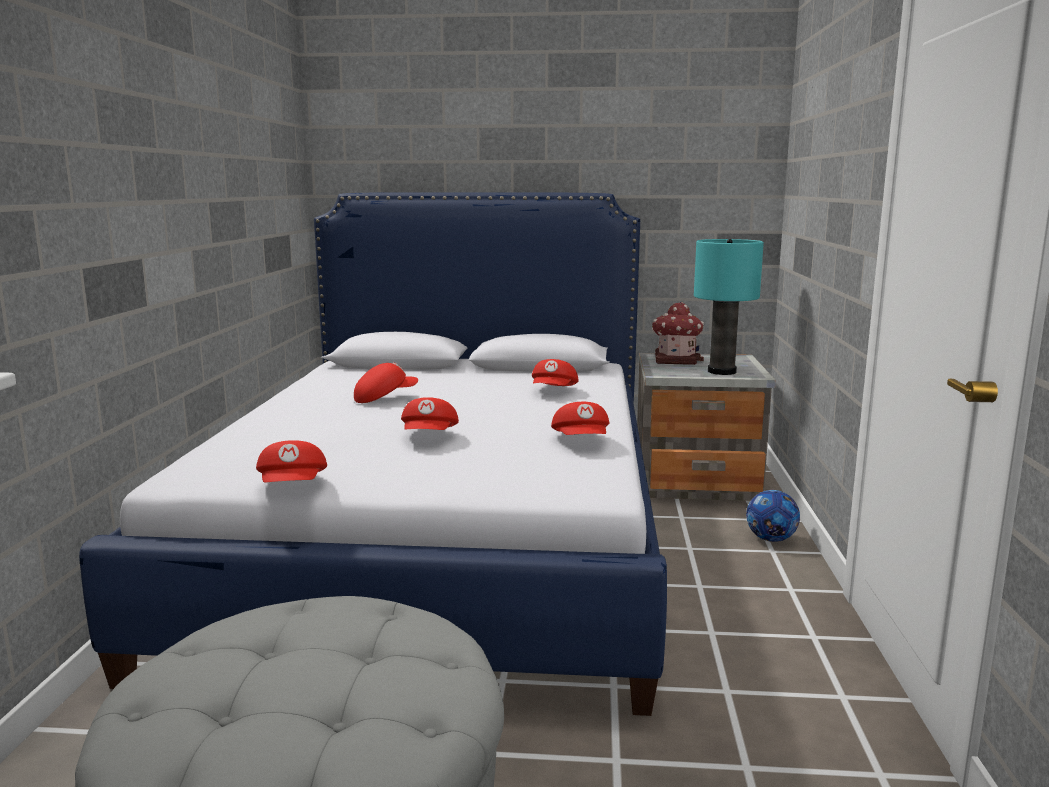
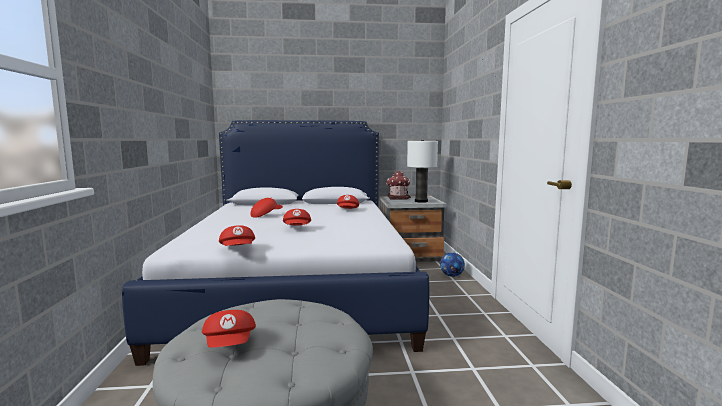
camera: 10 degrees left, 5 degrees down
red cap [551,402,609,435] -> red cap moved to [202,310,256,347]
turquoise table lamp [694,239,764,375] -> white table lamp [407,140,438,203]

